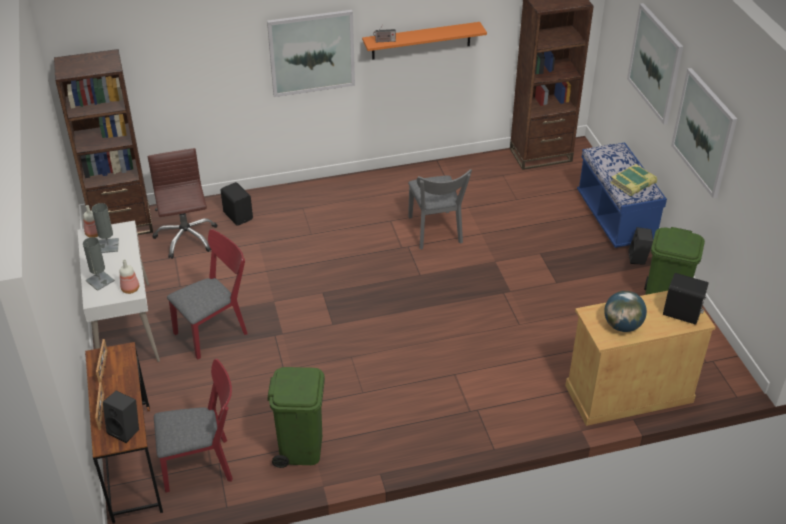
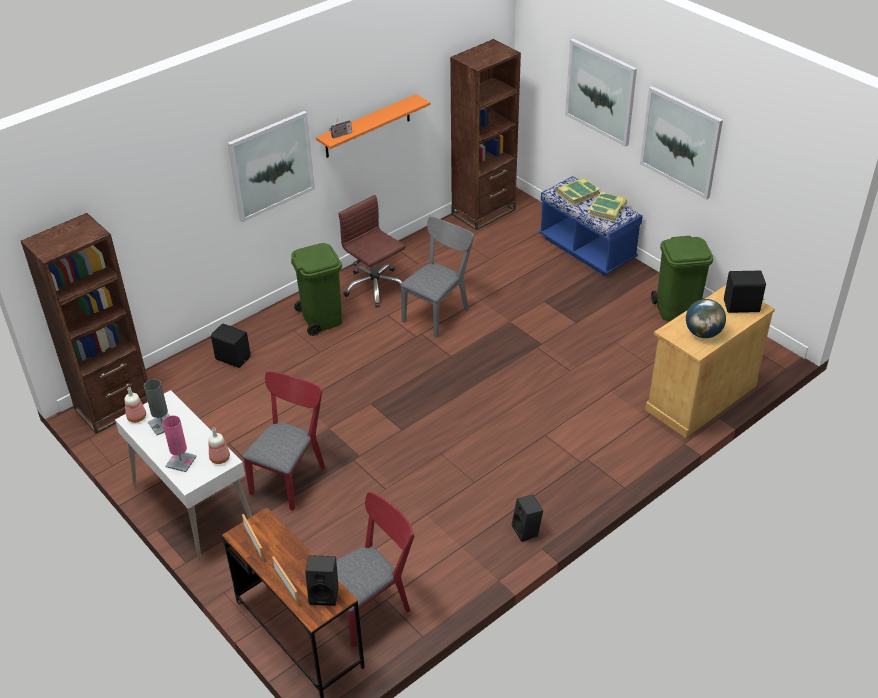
camera: 25 degrees left, 0 degrees up
grey table lamp [83,237,115,291] -> pink table lamp [163,415,197,472]
brown office chair [148,148,217,259] -> brown office chair moved to [338,195,405,308]
green trash can [267,367,325,468] -> green trash can moved to [291,243,342,336]
grey chair [408,169,472,249] -> grey chair turned 105 degrees counterclockwise [400,216,474,338]
black speaker [628,227,653,265] -> black speaker moved to [512,495,543,542]
none -> book [556,177,600,206]

